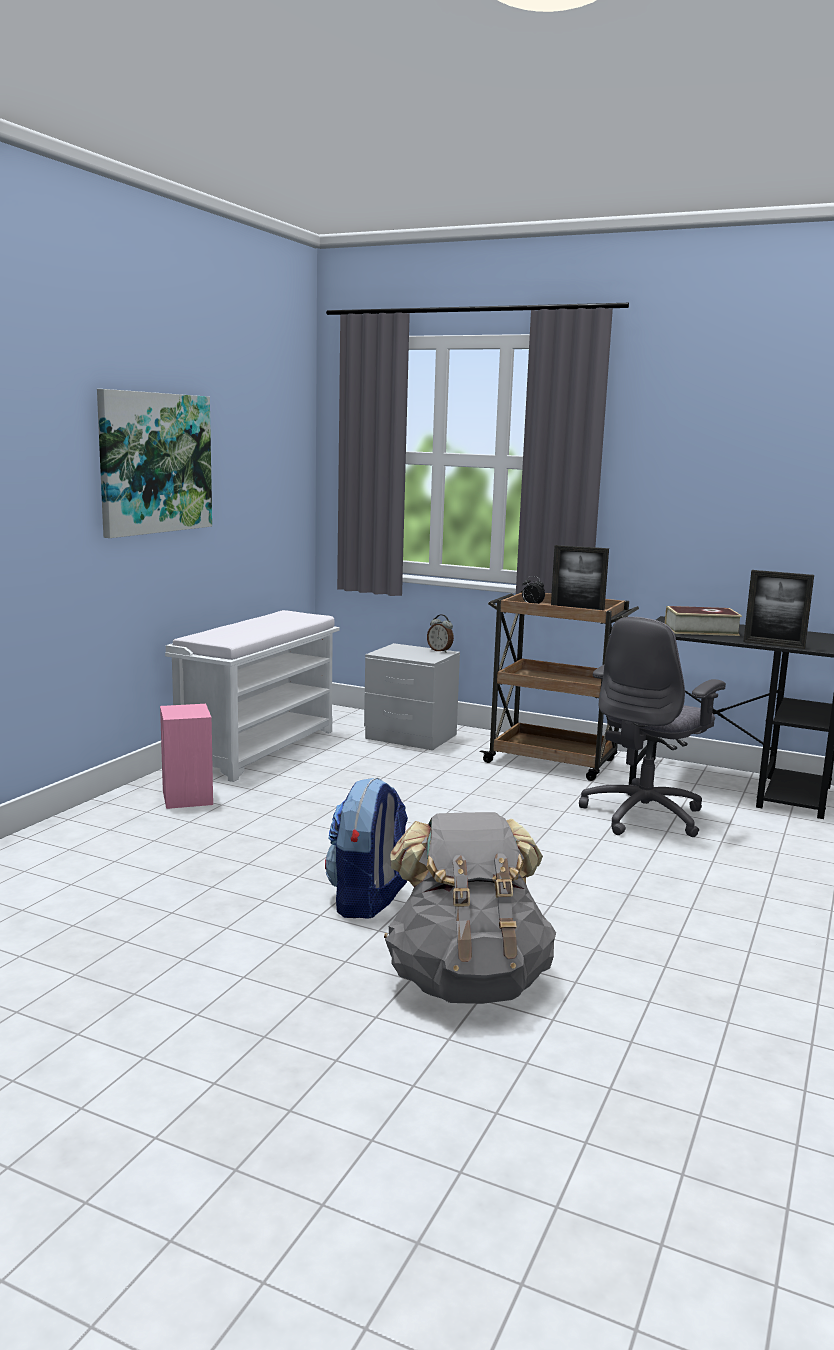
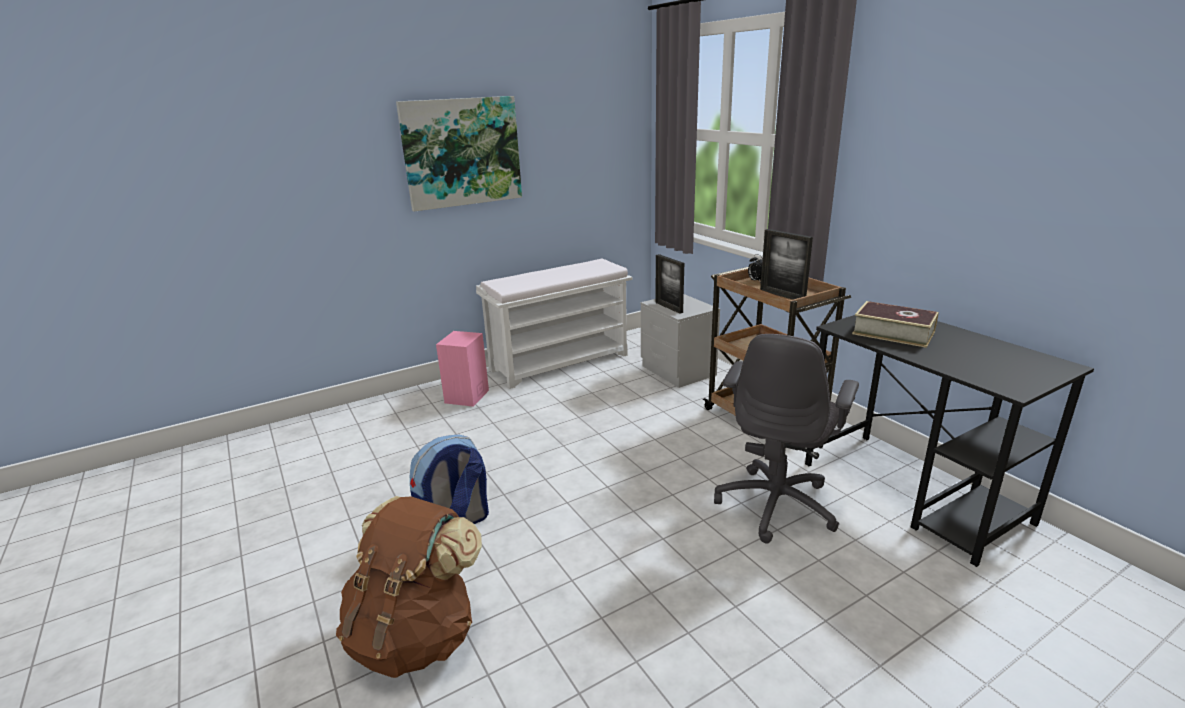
camera: 35 degrees right, 10 degrees up
grey backpack [384,812,556,1004] -> brown backpack [336,496,482,678]
alarm clock [427,614,454,653] -> none
grey office chair [579,617,726,837] -> grey office chair turned 45 degrees counterclockwise [714,334,859,544]
picture frame [744,570,814,649] -> picture frame moved to [655,254,684,314]

